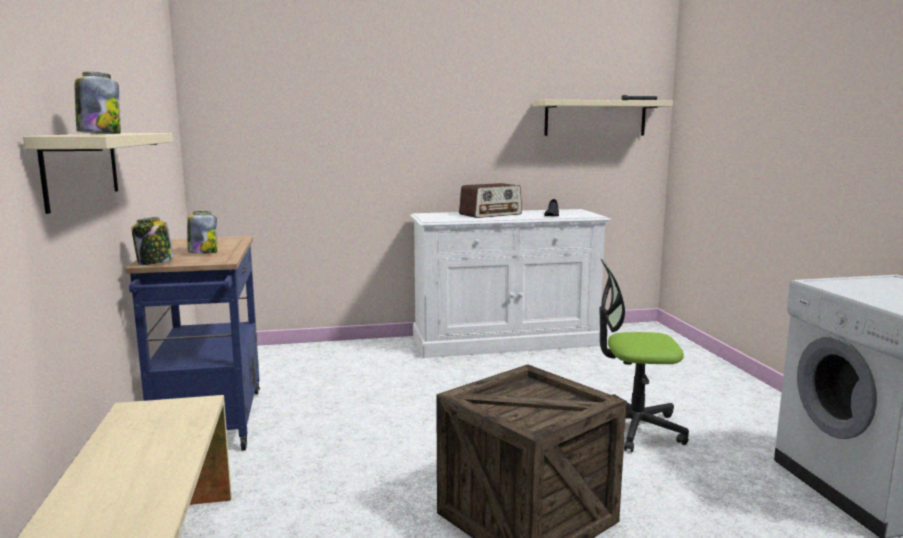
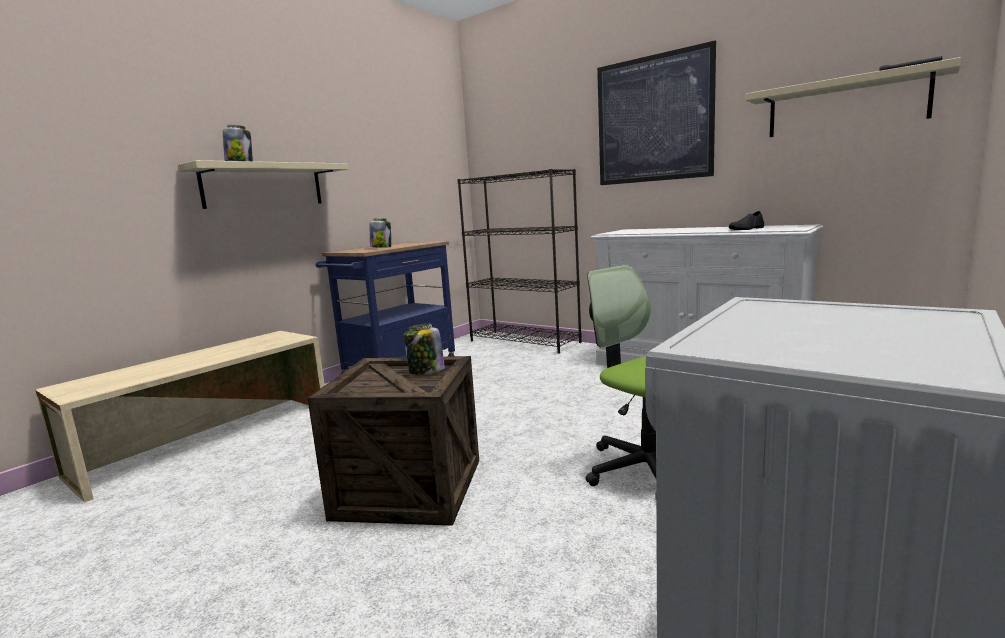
camera: 50 degrees right, 0 degrees up
jar [131,217,174,265] -> jar moved to [404,324,445,375]
radio [459,183,522,218] -> none
none -> black bookcase [457,169,582,354]
none -> picture [597,41,716,185]

